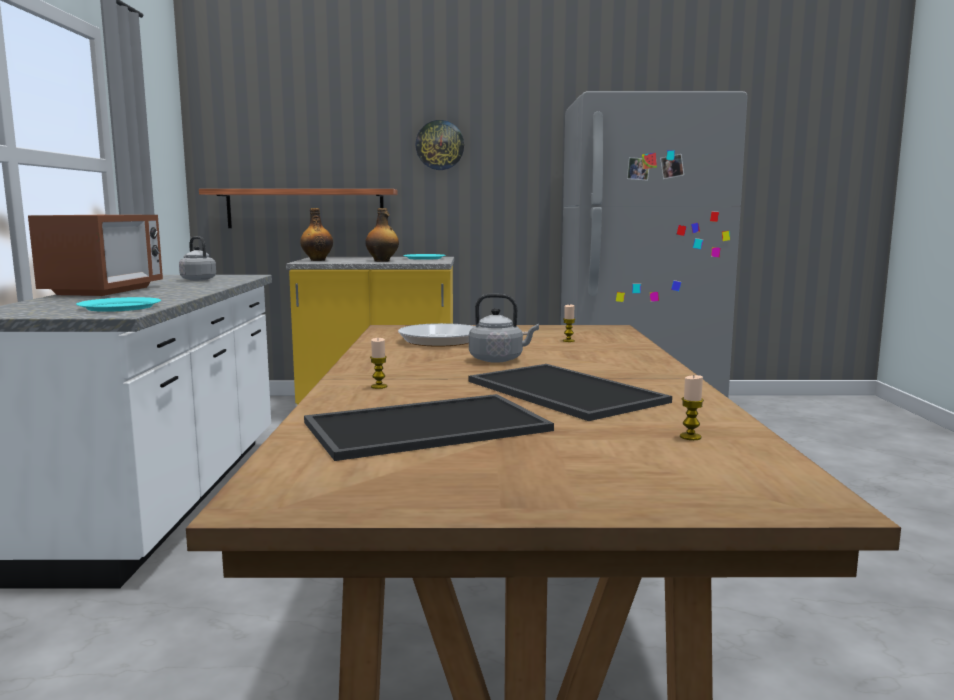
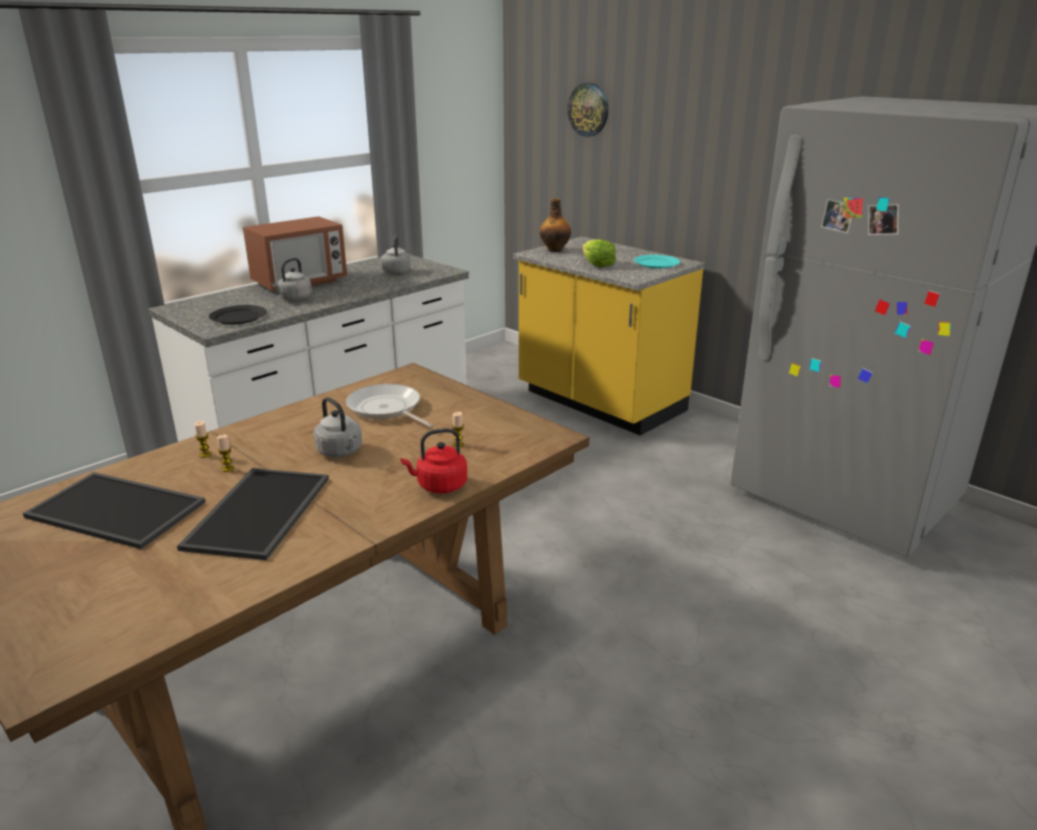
camera: 45 degrees right, 15 degrees up
turquoise plate [76,297,161,312] -> black plate [209,305,267,325]
shelf [199,189,397,228] -> none
bottle [365,208,399,262] -> lettuce [583,239,616,267]
wall clock [416,120,464,170] -> wall clock moved to [567,83,608,137]
candle [680,375,704,440] -> candle moved to [217,435,235,472]
none -> grey kettle [271,258,312,301]
none -> red kettle [401,428,467,494]

